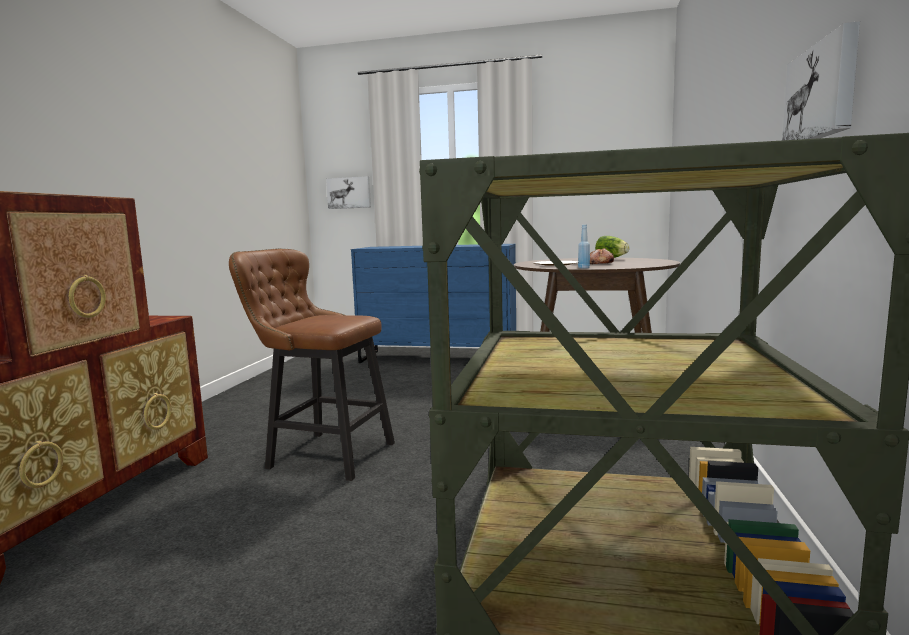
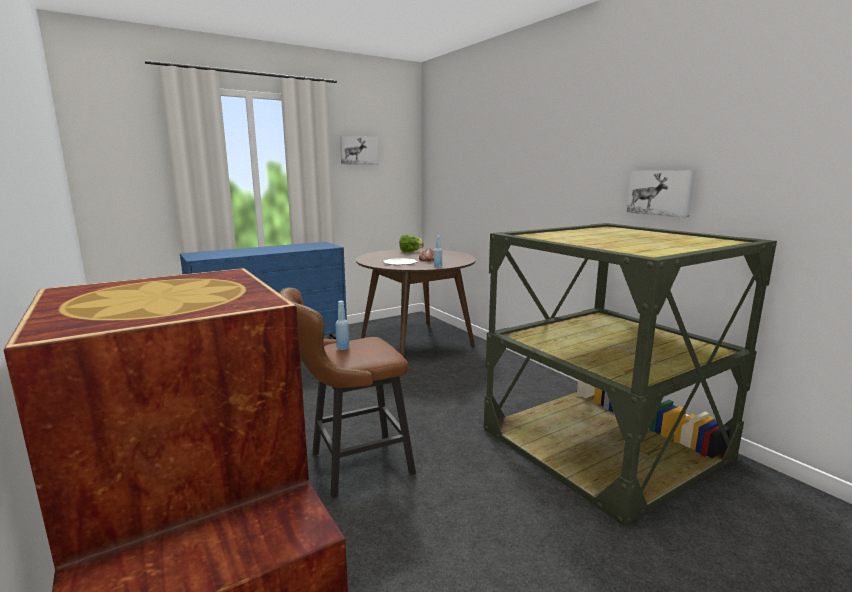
camera: 45 degrees left, 5 degrees up
picture [326,176,371,209] -> picture moved to [340,135,379,165]
none -> blue bottle [335,301,350,350]

